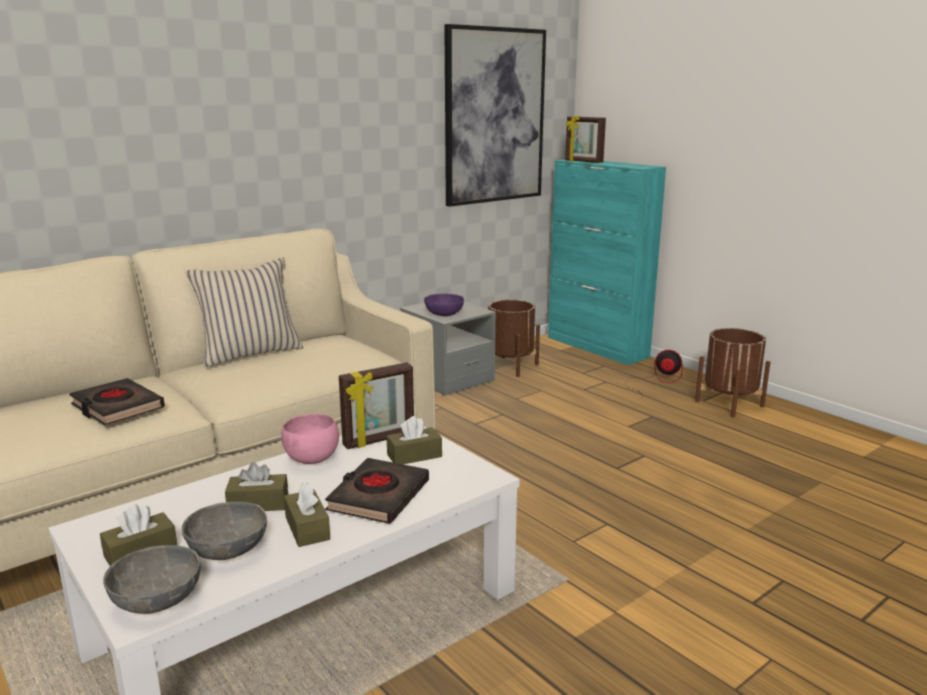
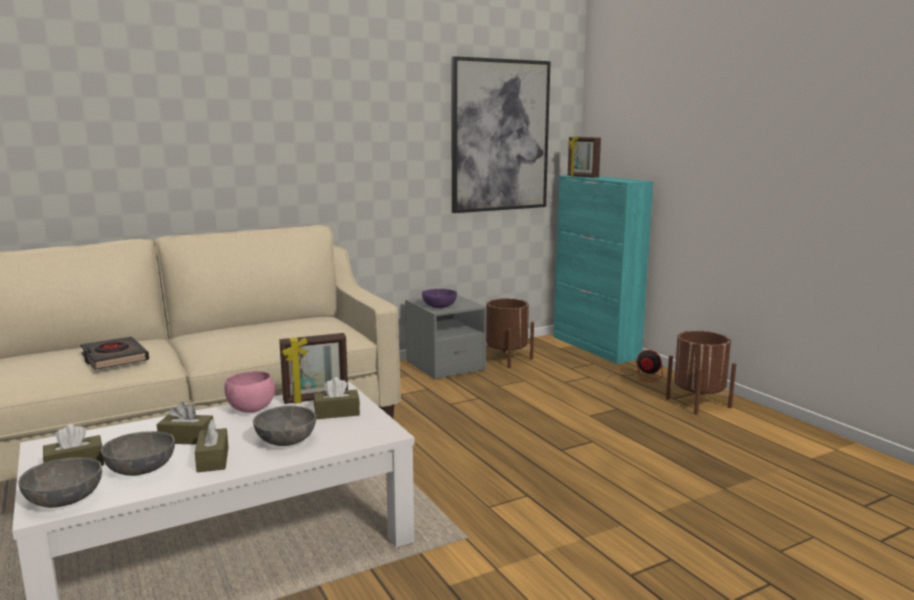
camera: 10 degrees right, 5 degrees down
beige pillow [185,258,303,367] -> none
black book [325,458,429,524] -> grey bowl [253,406,316,446]

